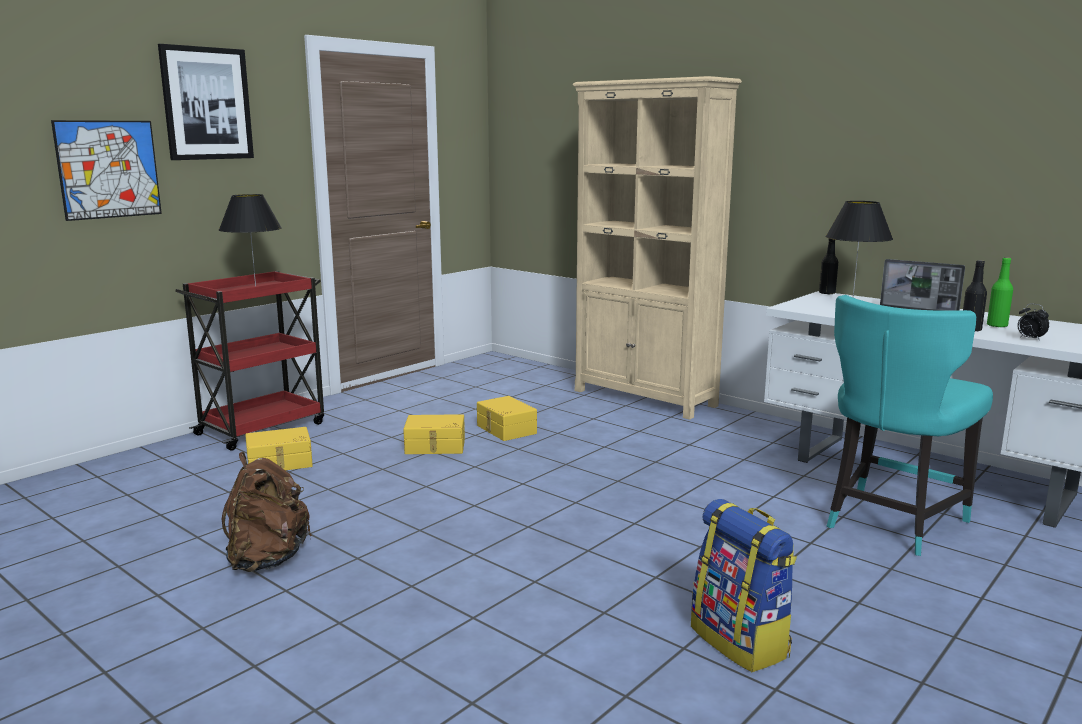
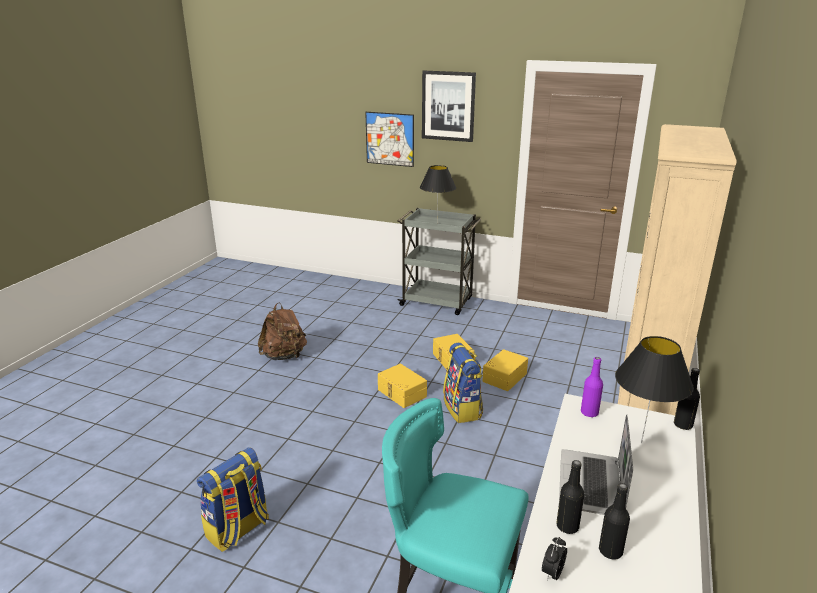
camera: 70 degrees right, 10 degrees up
red cart [175,271,324,451] -> grey cart [397,208,481,315]
yellow storage box [245,427,313,470] -> yellow storage box moved to [378,364,427,408]
green bottle [987,257,1013,328] -> black bottle [599,483,630,560]
none -> backpack [443,343,483,423]
none -> purple bottle [581,357,603,417]

